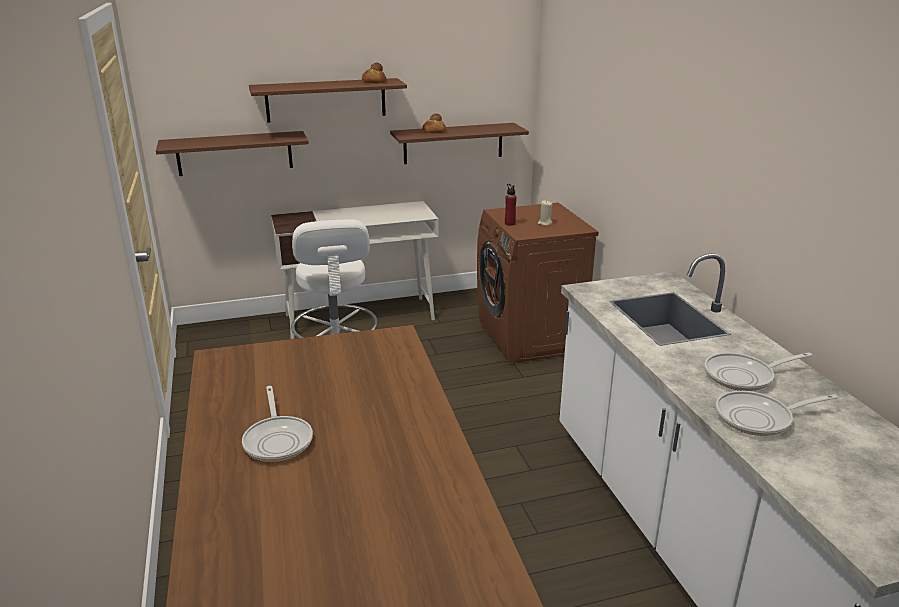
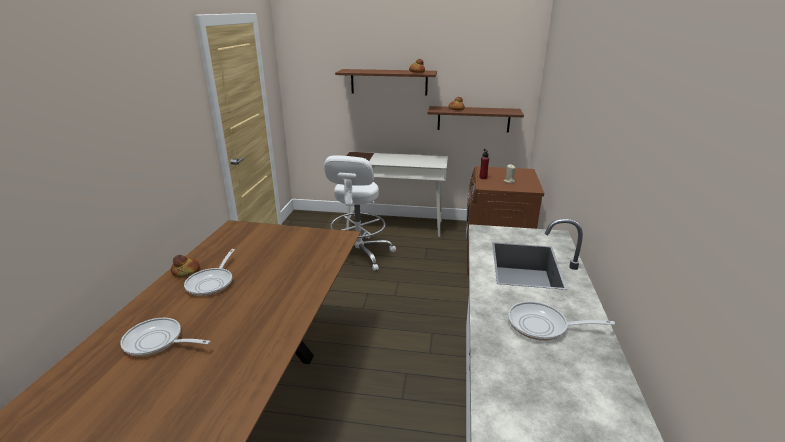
camera: 25 degrees right, 0 degrees up
brown shelf [156,131,309,176] -> none
frying pan [716,391,838,436] -> frying pan moved to [120,318,211,356]
none -> bread [171,255,200,277]

